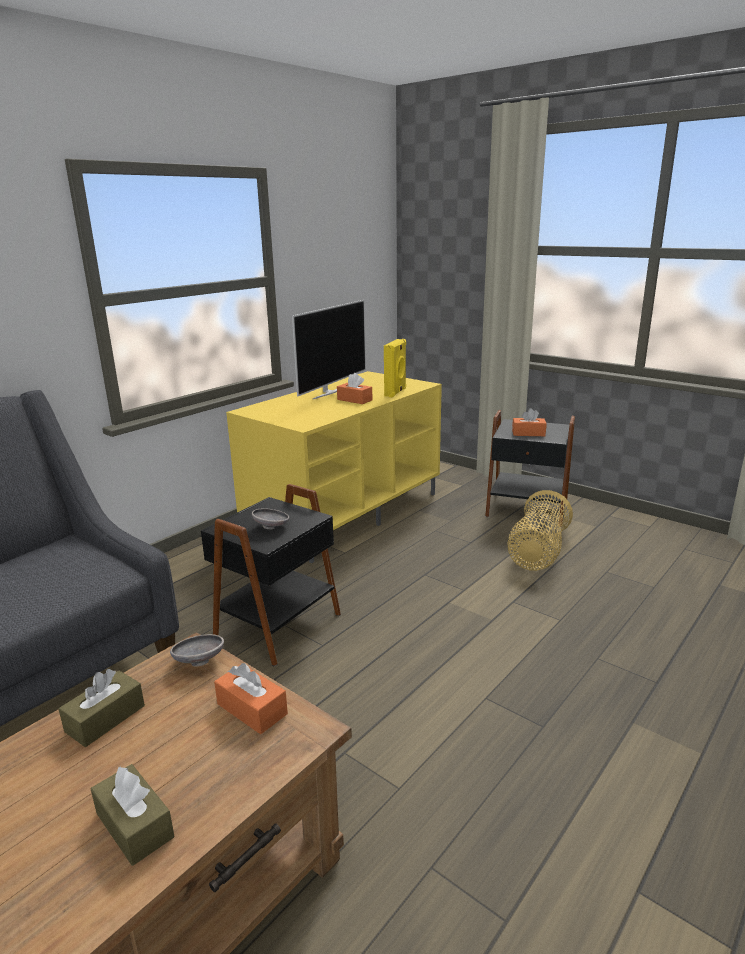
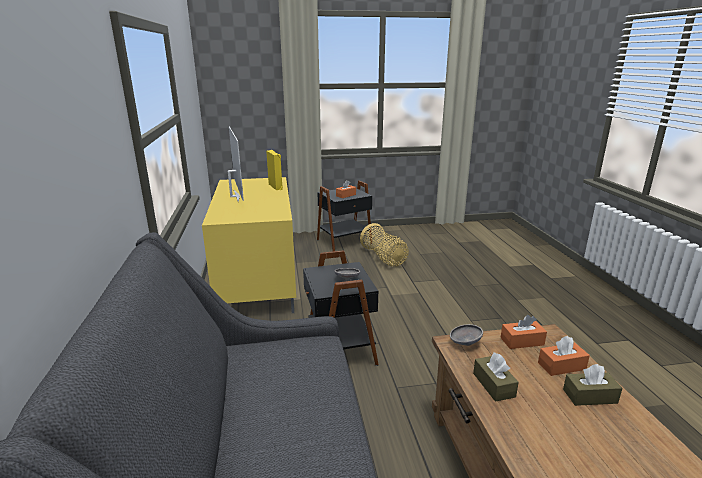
camera: 50 degrees left, 0 degrees up
orange tissue box [337,373,372,404] -> orange tissue box moved to [538,336,590,376]

